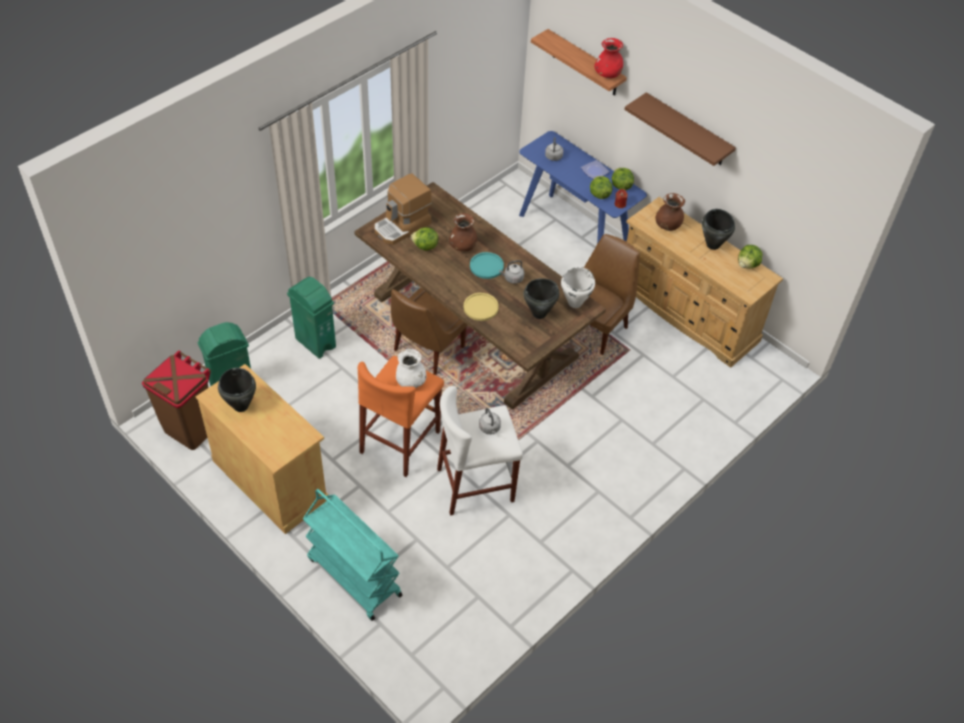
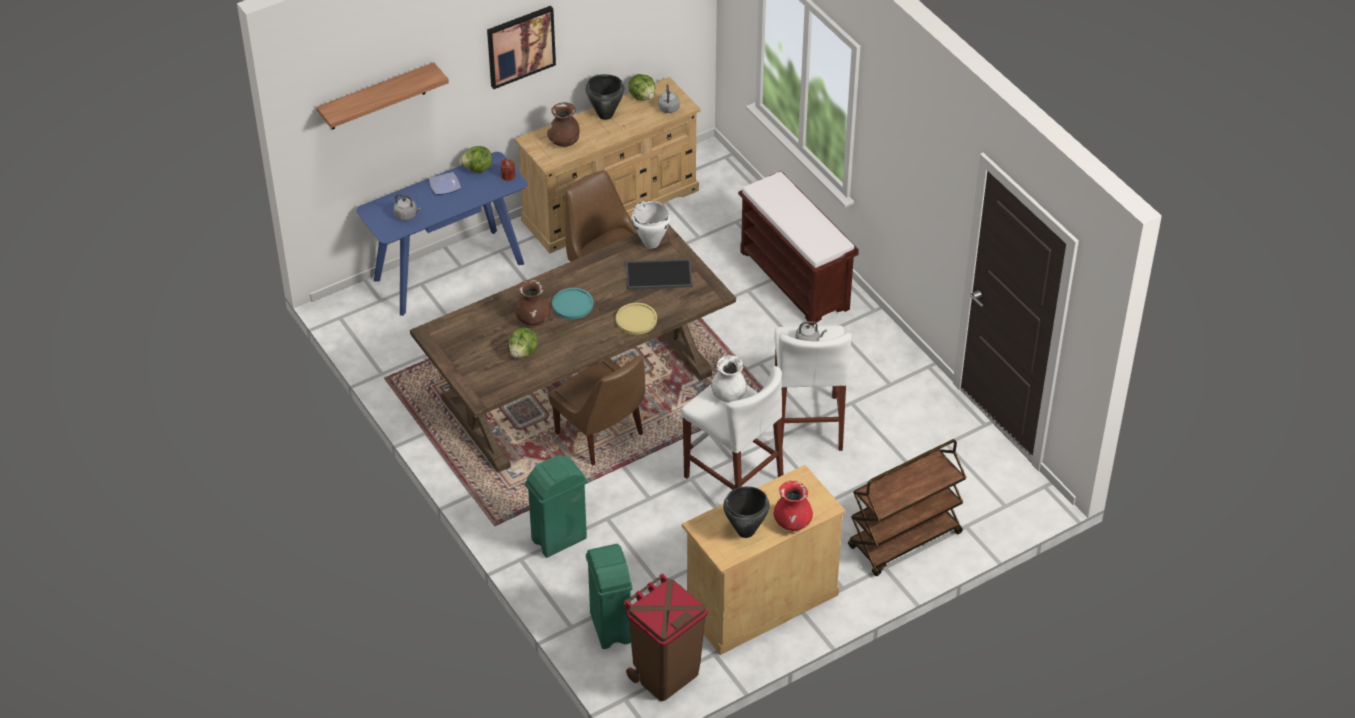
camera: 75 degrees left, 5 degrees down
turquoise cart [303,489,402,621] -> brown cart [848,439,967,576]
orange stool [358,356,444,477] -> white stool [682,366,783,490]
coffee machine [374,173,432,245] -> none
grey kettle [499,260,524,284] -> grey kettle moved to [658,84,680,113]
black cooking pot [523,278,559,319] -> tray [626,259,693,289]
lettuce [590,176,612,199] -> none
red vase [594,38,623,78] -> red vase moved to [774,481,813,531]
brown shelf [624,92,736,166] -> picture [487,6,556,89]
none -> brown bench [738,171,859,326]

